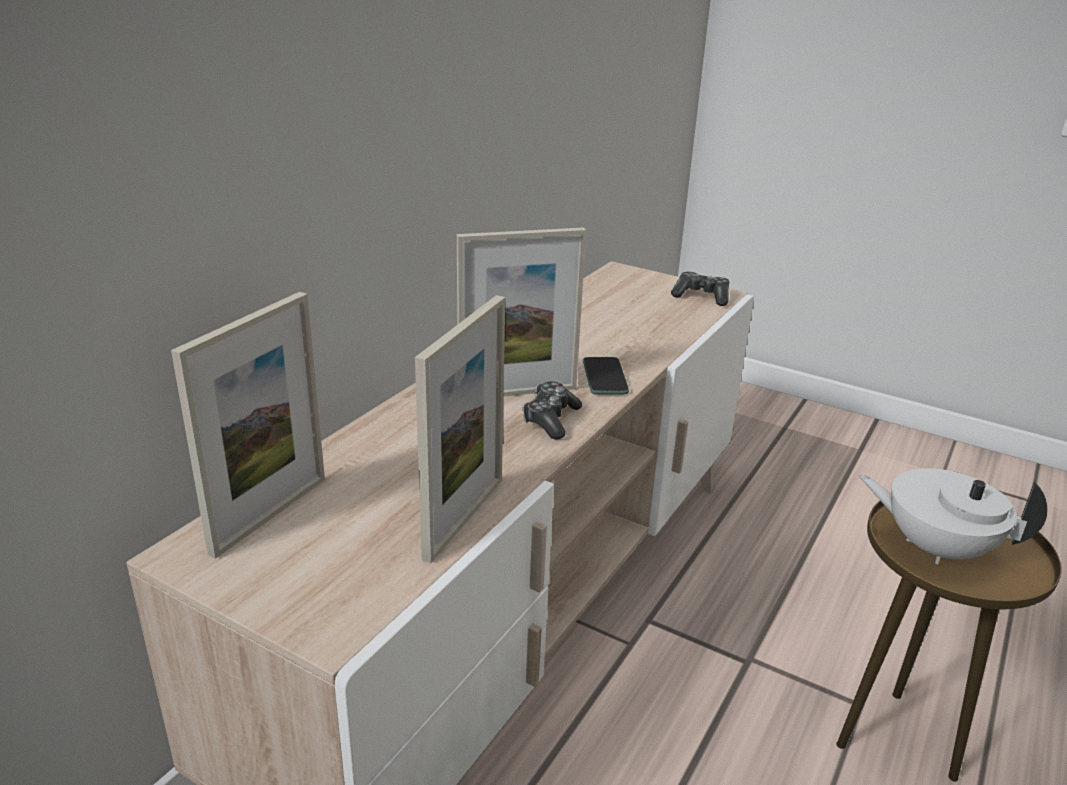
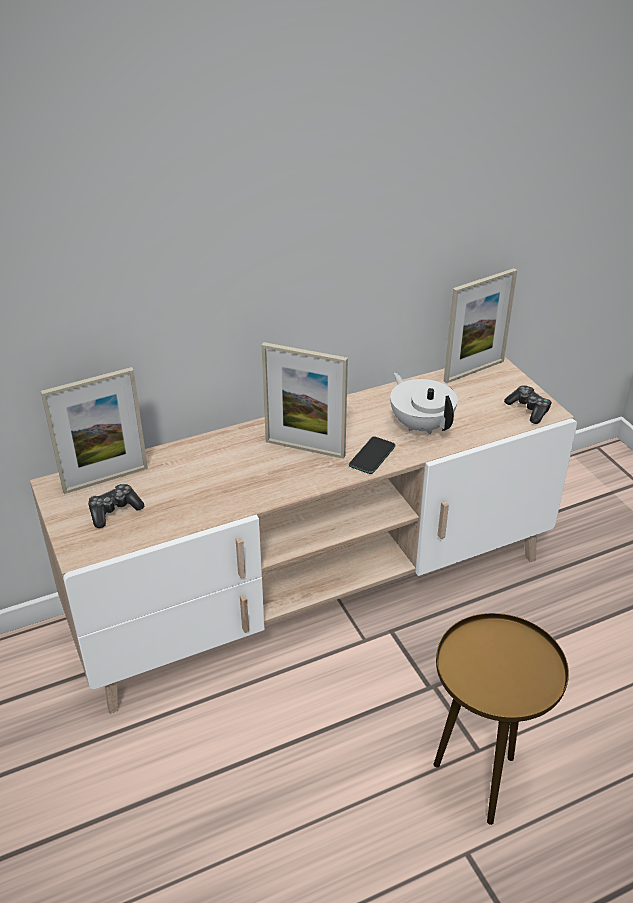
camera: 35 degrees right, 10 degrees up
picture frame [415,295,505,563] -> picture frame moved to [444,268,517,384]
game controller [522,381,582,439] -> game controller moved to [88,484,144,528]
white teapot [859,468,1047,564] -> white teapot moved to [390,372,458,434]

